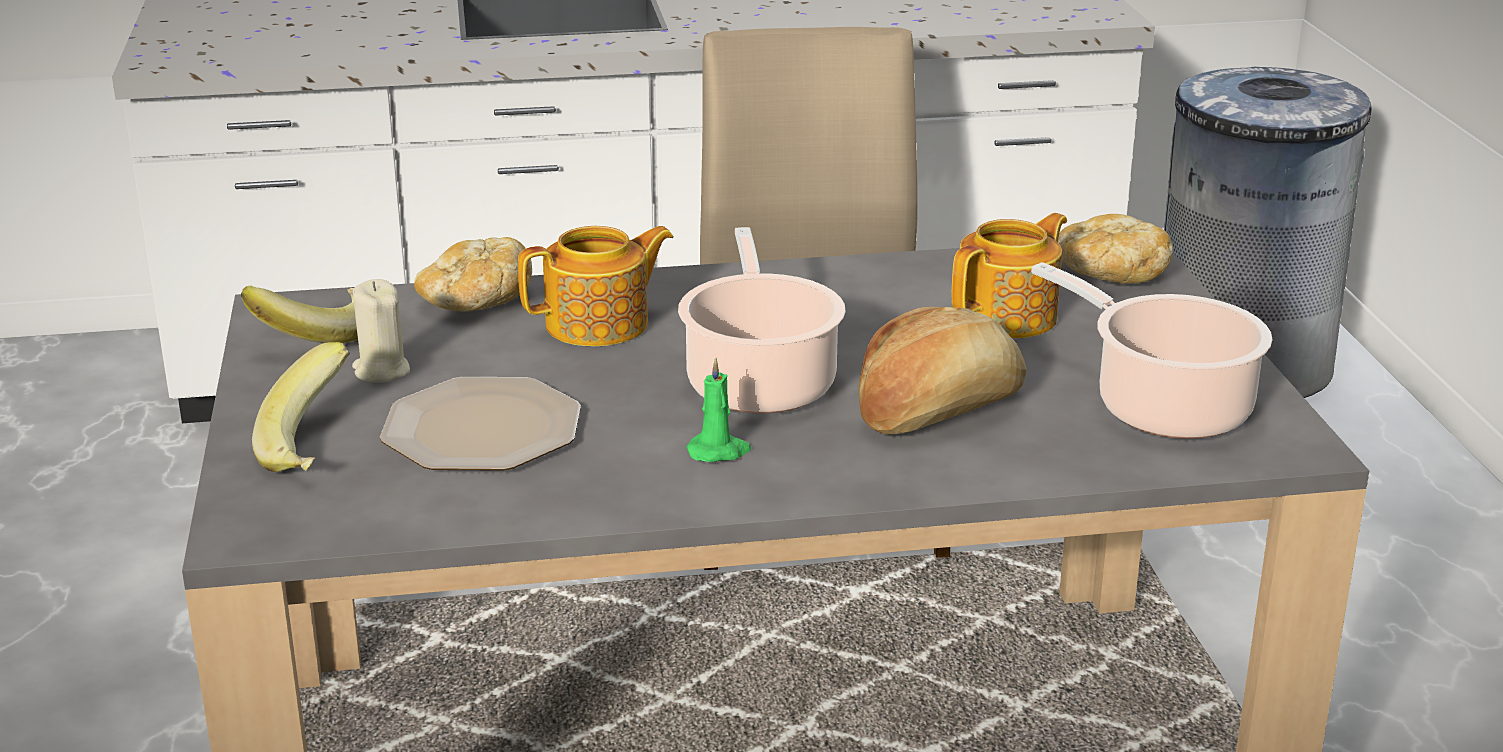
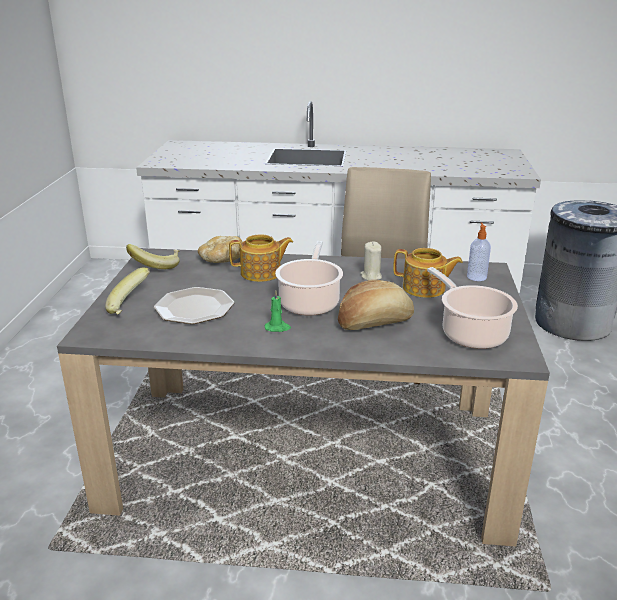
camera: 15 degrees right, 0 degrees up
beige candle [352,279,410,383] -> beige candle moved to [360,242,382,280]
teapot [951,213,1067,339] -> teapot turned 45 degrees clockwise [393,248,463,298]
bread [1058,214,1173,284] -> soap dispenser [467,222,491,281]

